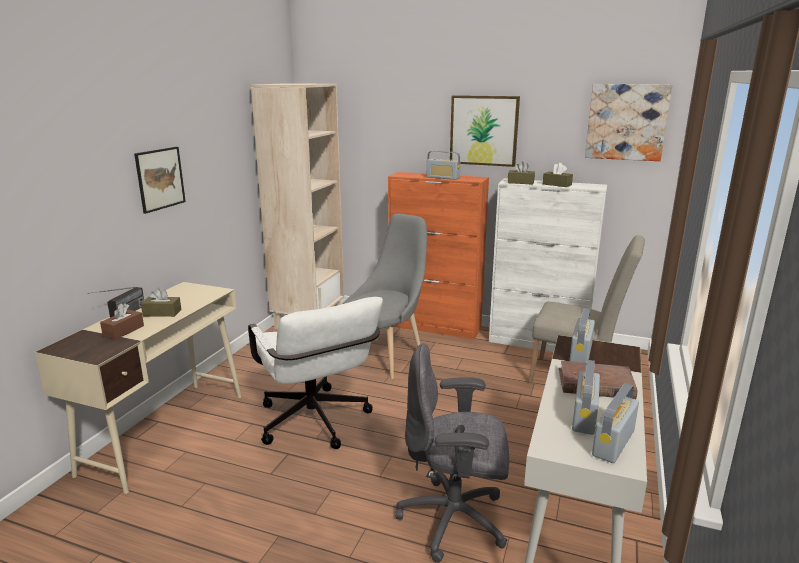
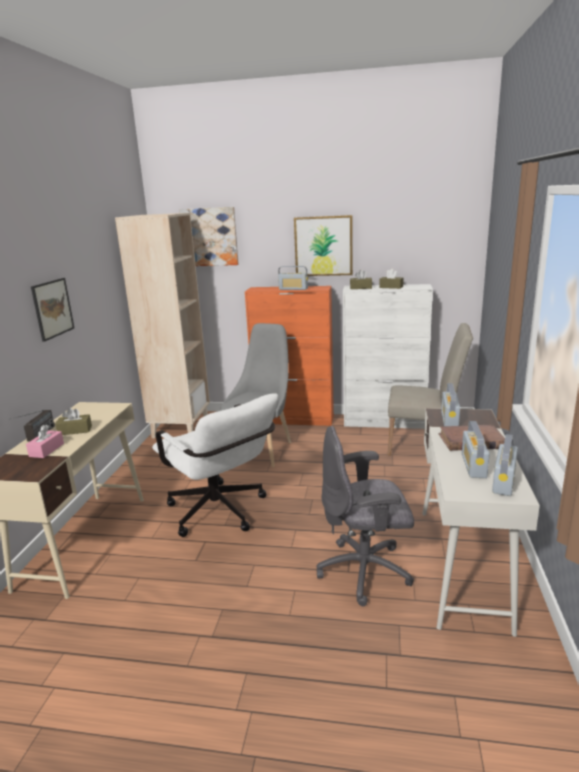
camera: 10 degrees left, 0 degrees up
brown tissue box [100,304,144,339] -> pink tissue box [26,425,64,458]
picture [585,84,672,161] -> picture moved to [179,207,239,266]

